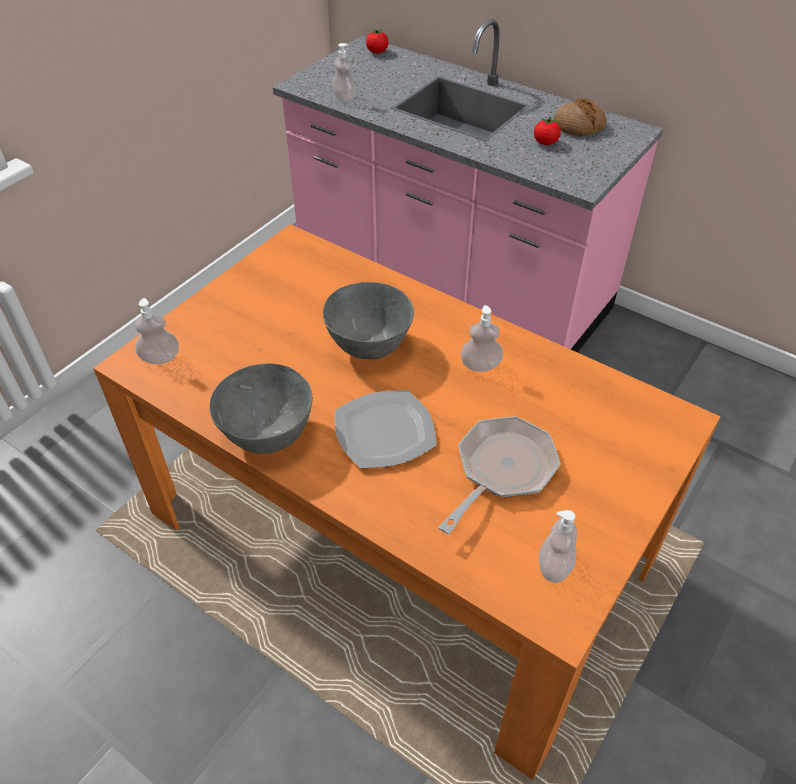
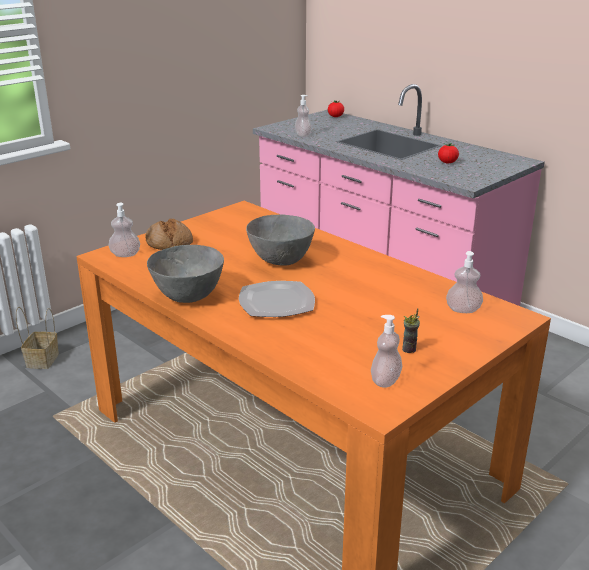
camera: 10 degrees right, 20 degrees down
frying pan [438,416,561,534] -> none
soap dispenser [461,305,503,372] -> soap dispenser moved to [446,251,483,313]
bread [554,98,607,136] -> bread moved to [145,219,193,250]
none -> basket [16,307,59,369]
none -> cup [402,308,420,353]

